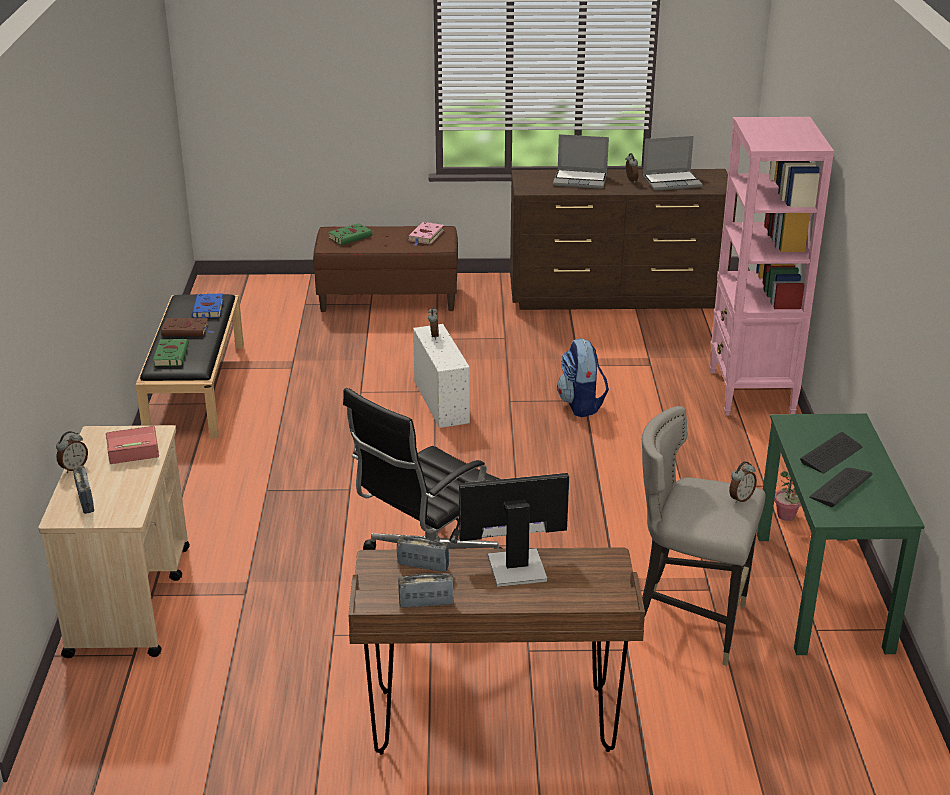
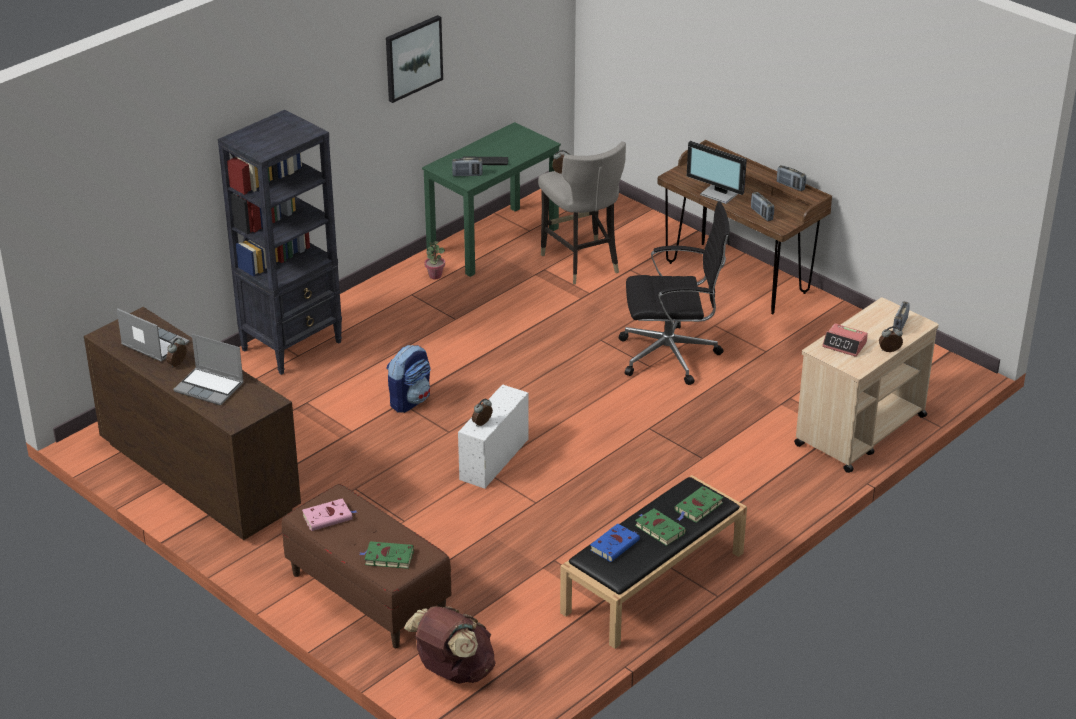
camera: 135 degrees left, 5 degrees up
brown book [161,318,214,336] -> green book [635,508,686,546]
laptop [553,134,609,189] -> laptop turned 150 degrees clockwise [173,334,244,405]
pink bookcase [710,117,834,415] -> black bookcase [218,110,342,375]
keyboard [809,468,873,507] -> none
none -> picture [386,15,443,103]
none -> brown backpack [404,606,496,684]
none -> radio [452,157,482,177]

